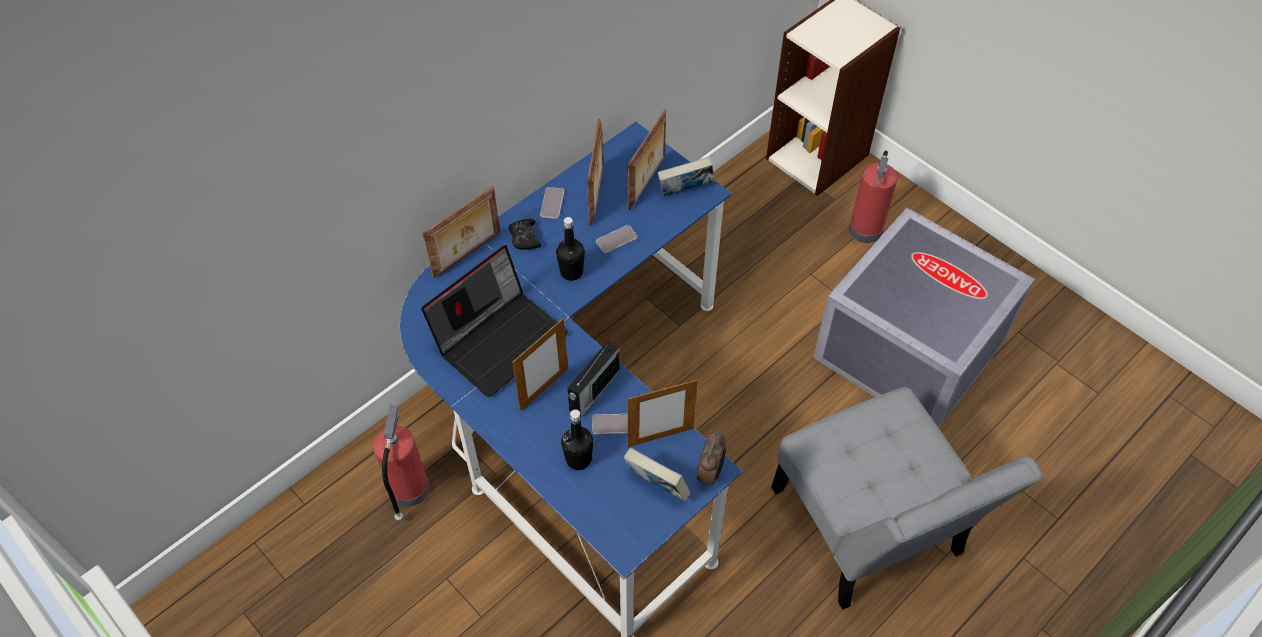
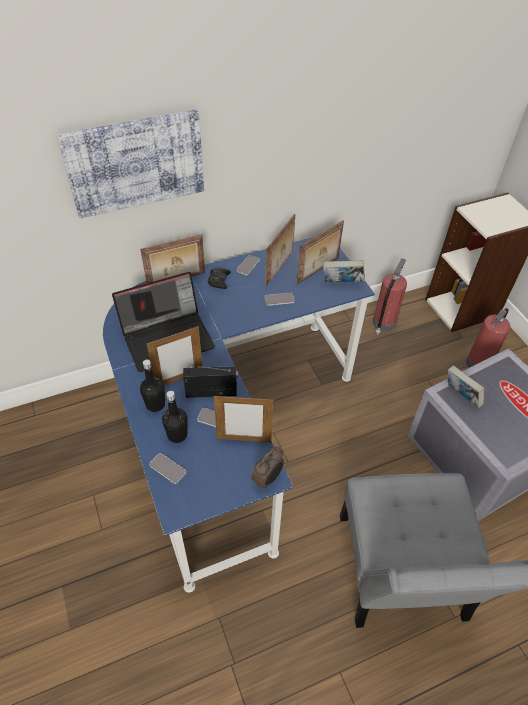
camera: 20 degrees right, 5 degrees down
fire extinguisher [373,405,430,521] -> fire extinguisher moved to [373,258,407,335]
black bottle [556,217,585,281] -> black bottle moved to [140,359,165,412]
radio [567,341,620,418] -> radio turned 150 degrees counterclockwise [183,365,238,398]
book [624,448,691,501] -> book moved to [448,365,484,408]
none -> picture [57,109,204,218]
none -> phone [149,453,186,484]

